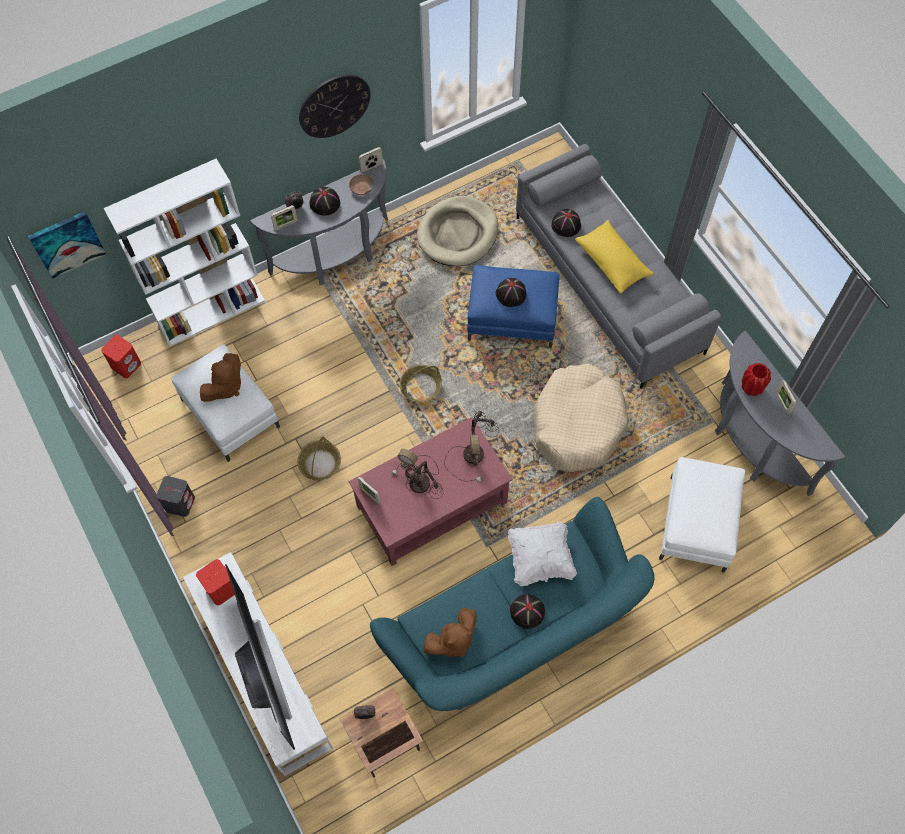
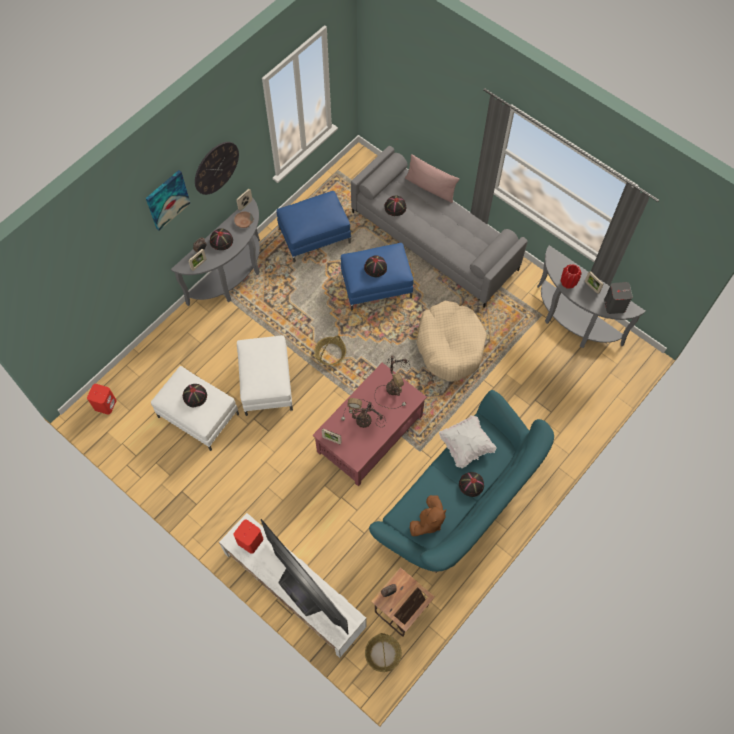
camera: 20 degrees left, 0 degrees up
picture [28,211,106,279] -> picture moved to [146,170,191,231]
white bookcase [104,159,265,346] -> none
grey speaker [156,476,195,517] -> grey speaker moved to [604,282,632,314]
brown plush toy [200,353,241,402] -> black hat [183,384,207,407]
basket [297,436,341,481] -> basket moved to [365,633,402,672]
beige dog bed [417,196,498,266] -> blue ottoman [277,191,351,263]
yellow pillow [575,220,654,294] -> none
white ottoman [659,457,745,573] -> white ottoman moved to [237,335,293,416]
none -> pink pillow [405,154,460,203]

